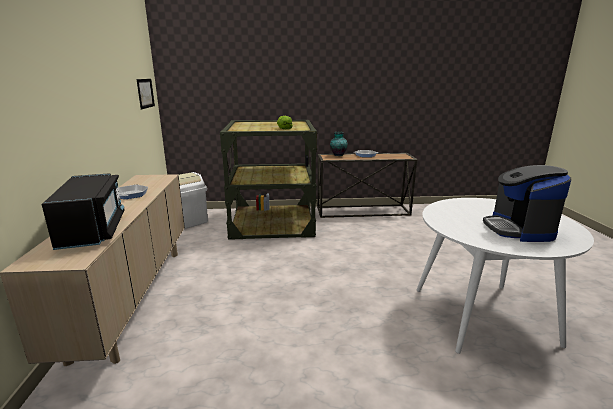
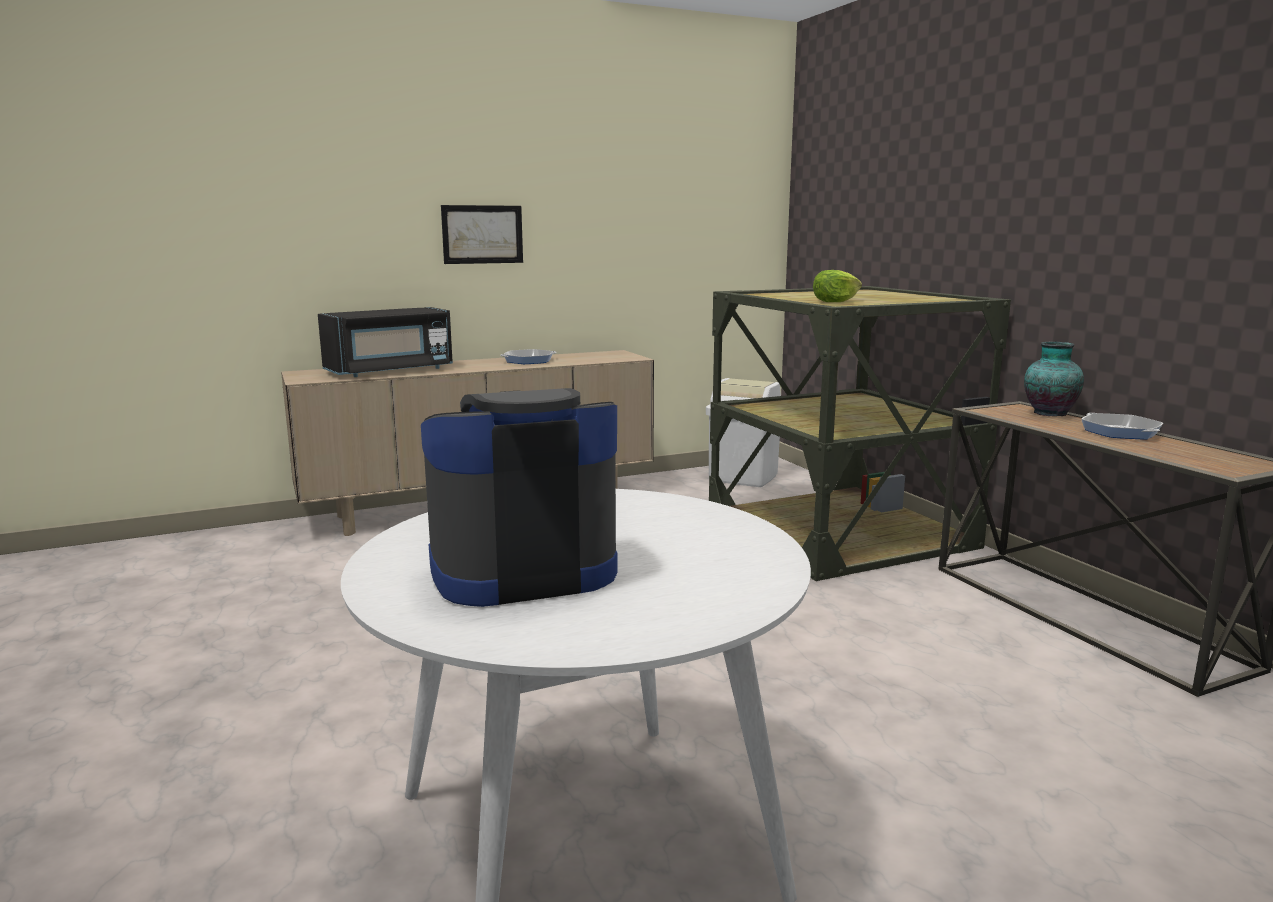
camera: 70 degrees right, 5 degrees down
picture [136,79,155,109] -> picture moved to [441,205,523,264]

